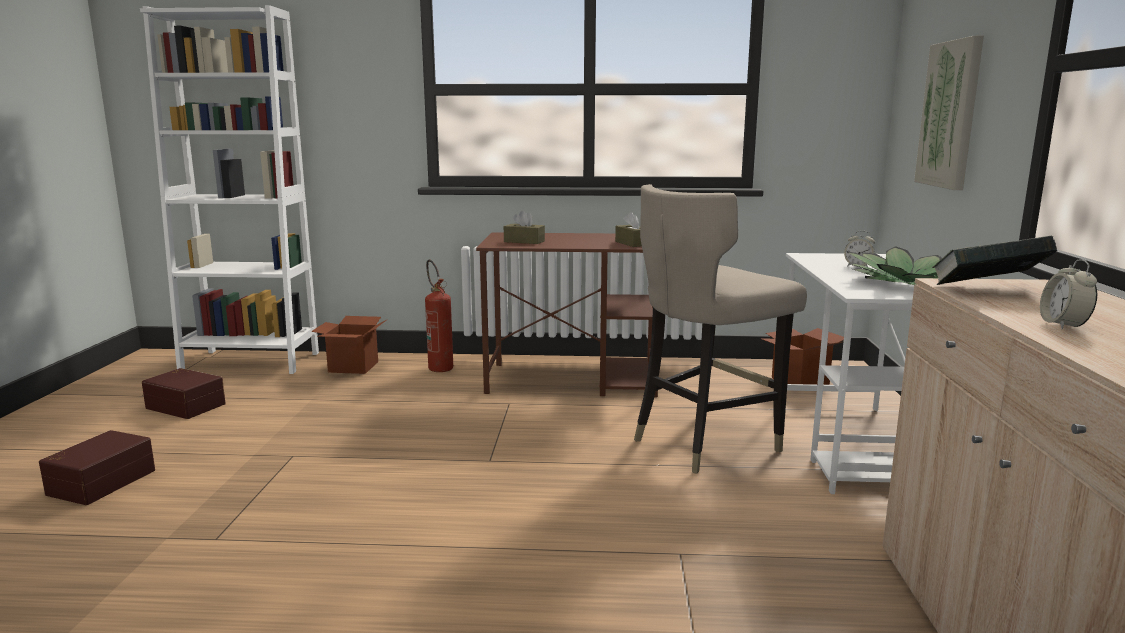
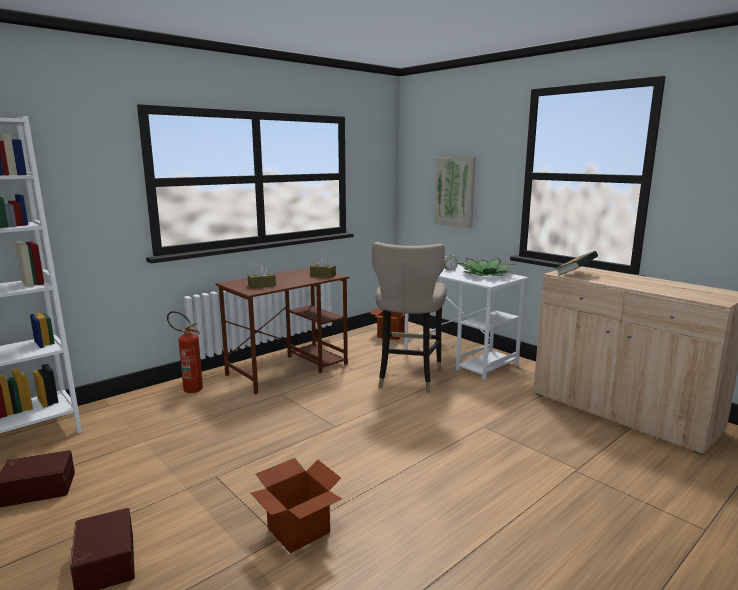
camera: 45 degrees left, 0 degrees up
cardboard box [311,316,386,374] -> cardboard box moved to [250,458,342,553]
alarm clock [1040,259,1097,329] -> none

